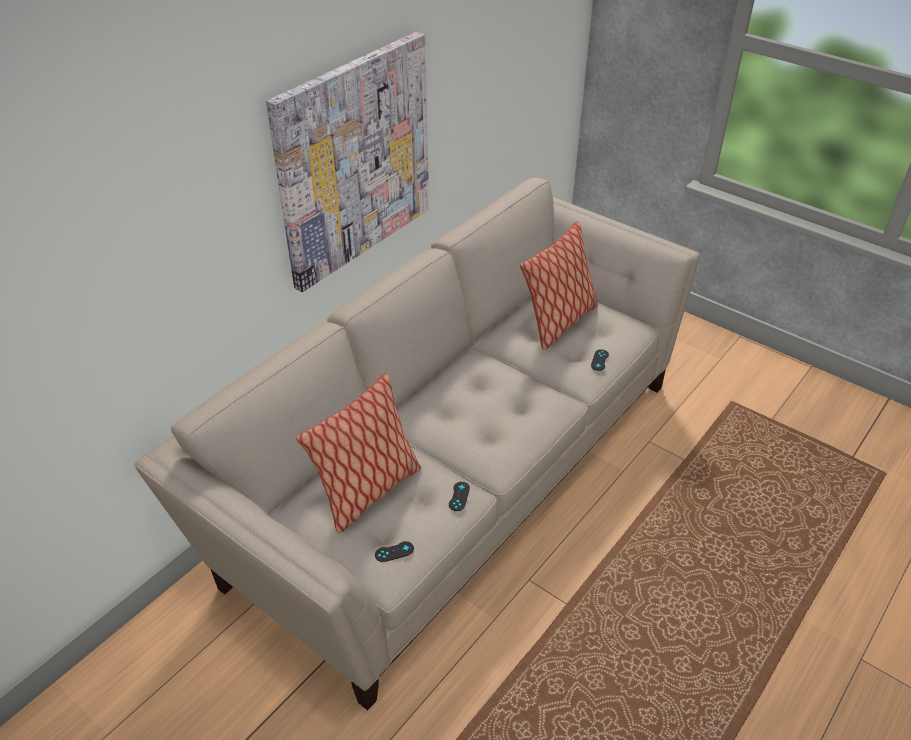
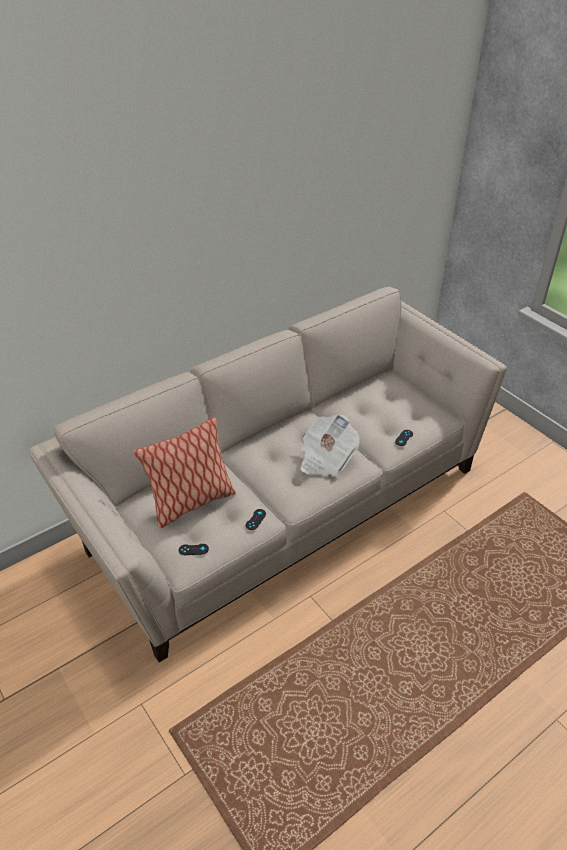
camera: 15 degrees right, 0 degrees up
picture [266,32,429,292] -> none
pillow [520,221,598,350] -> none
none -> newspaper [300,414,360,477]

